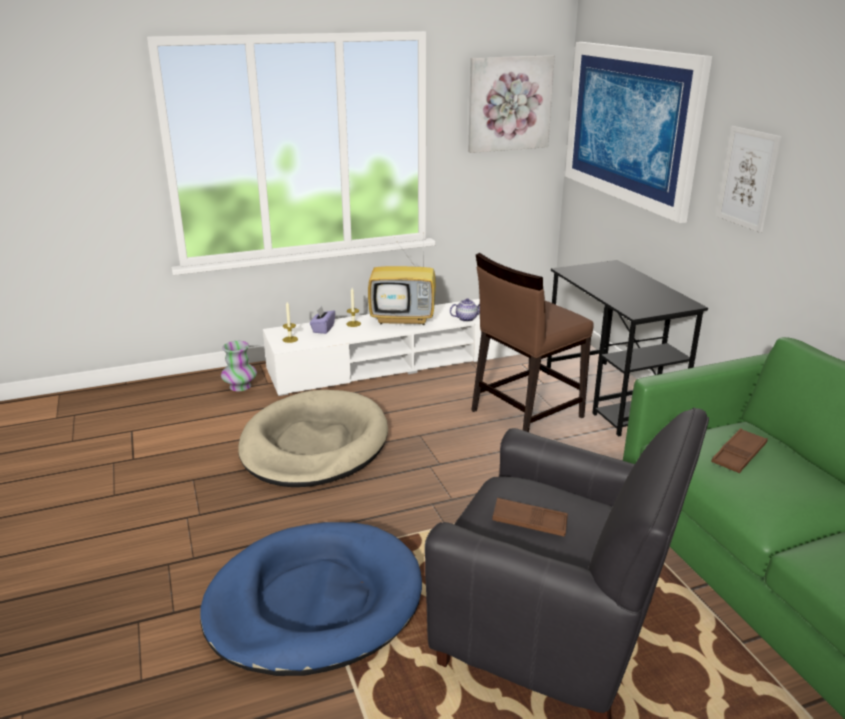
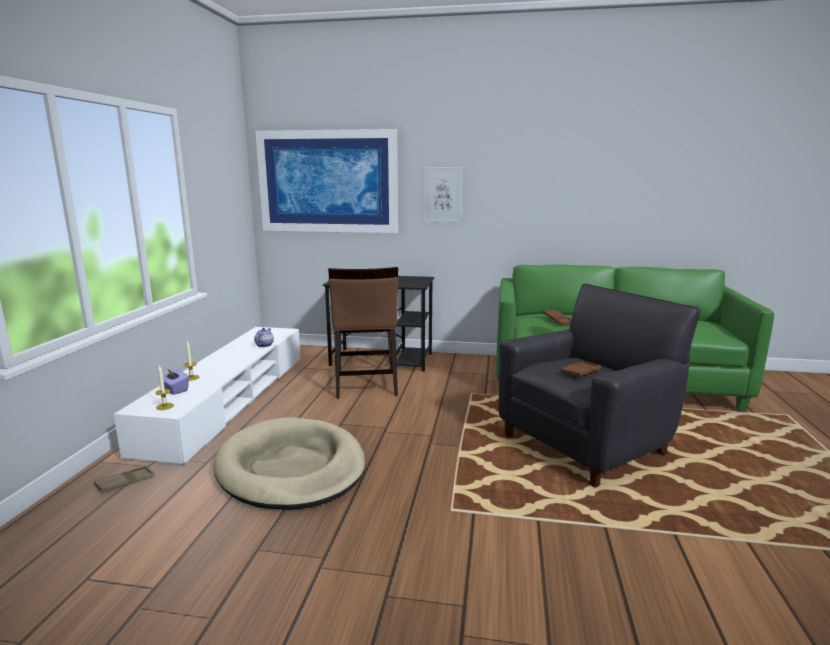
camera: 60 degrees left, 10 degrees down
blue dog bed [200,522,422,676] -> none
vase [221,341,257,391] -> brown tray [94,466,155,493]
television [368,239,436,325] -> none
picture [468,55,555,153] -> none

